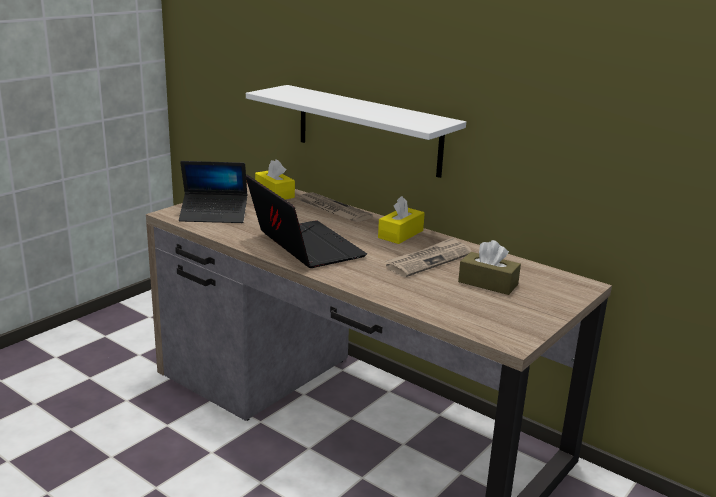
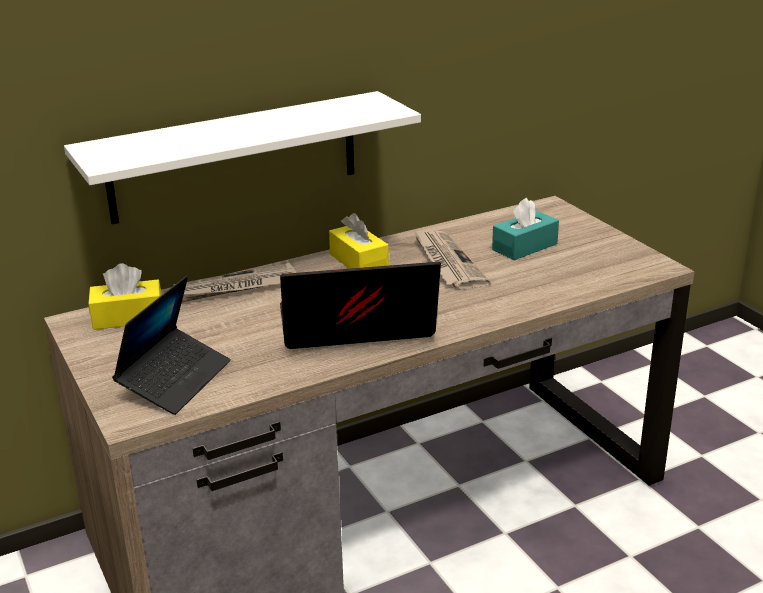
camera: 65 degrees left, 5 degrees up
brown tissue box [458,240,521,295] -> turquoise tissue box [492,198,559,260]

